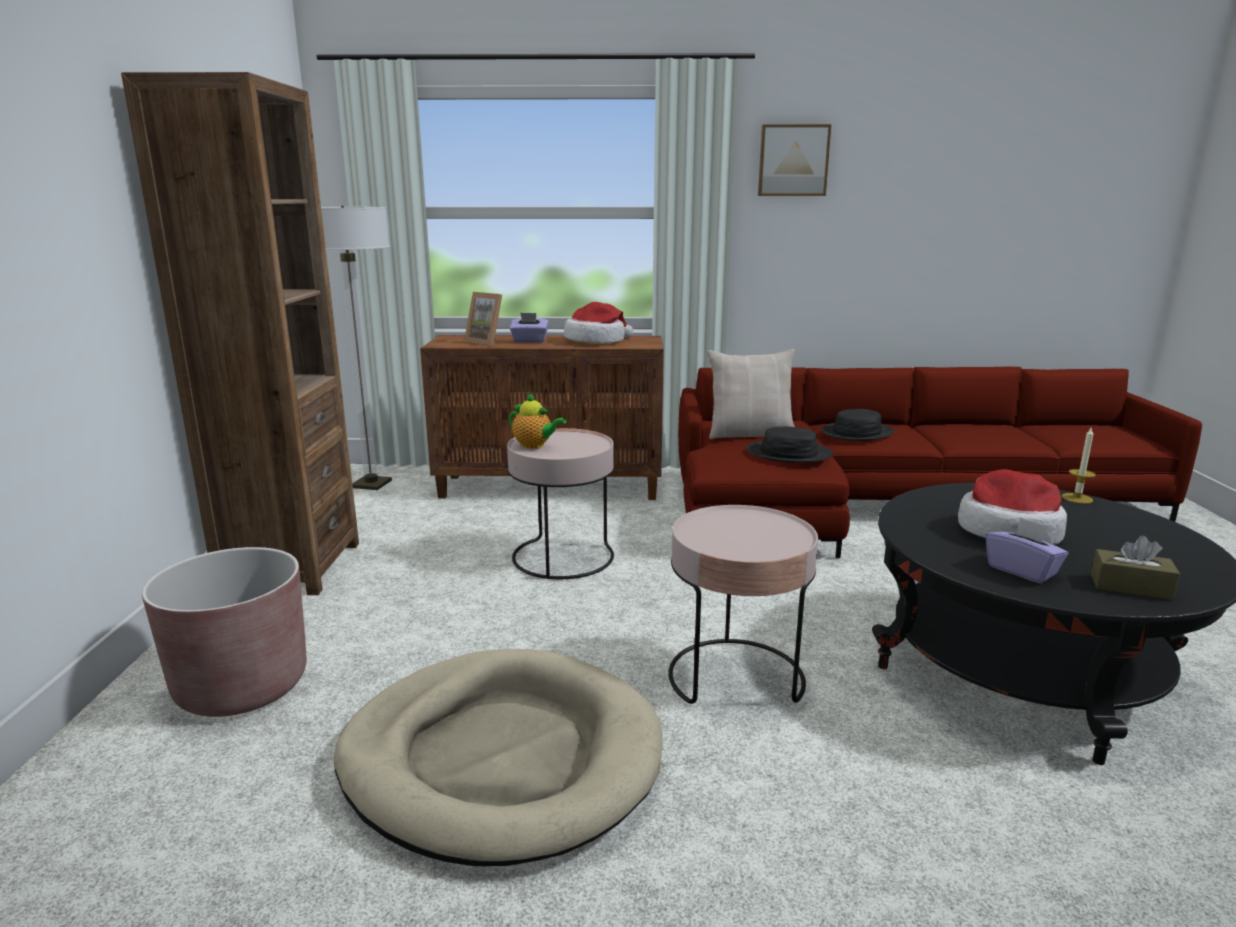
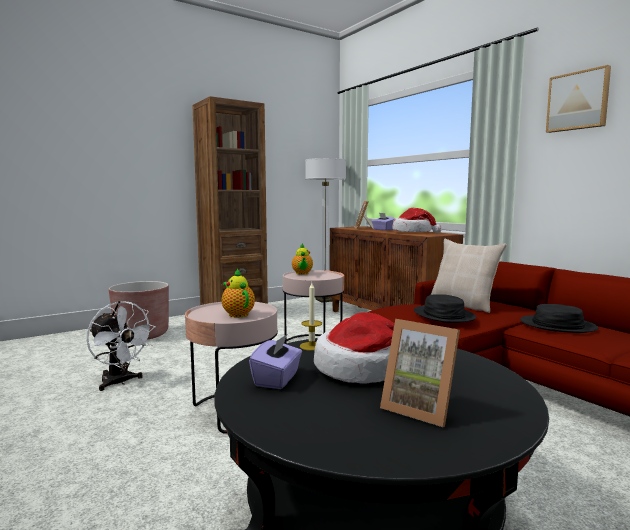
camera: 55 degrees right, 10 degrees down
beige dog bed [334,649,663,866] -> white fan [87,301,156,391]
candle [1062,426,1096,504] -> candle moved to [300,283,322,351]
brown tissue box [1091,536,1180,600] -> none
none -> teapot [222,269,255,318]
none -> picture frame [380,319,460,427]

